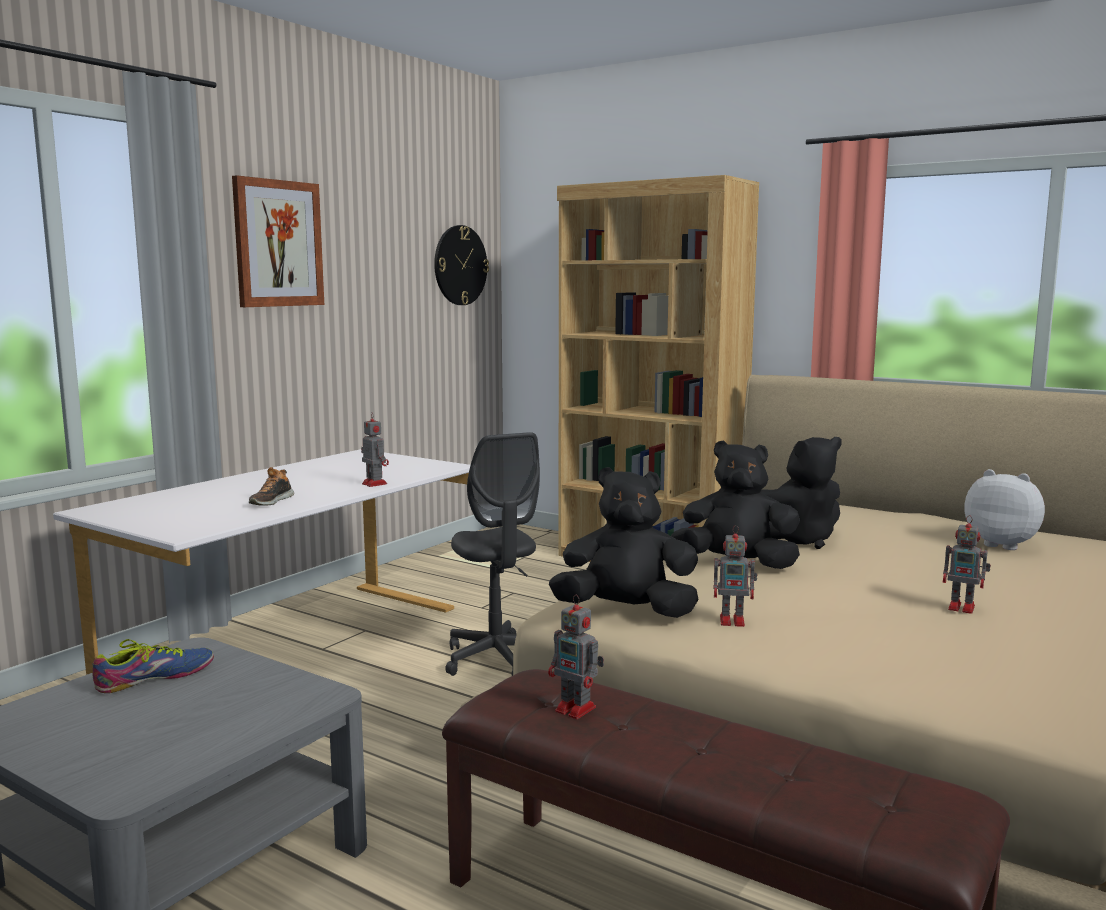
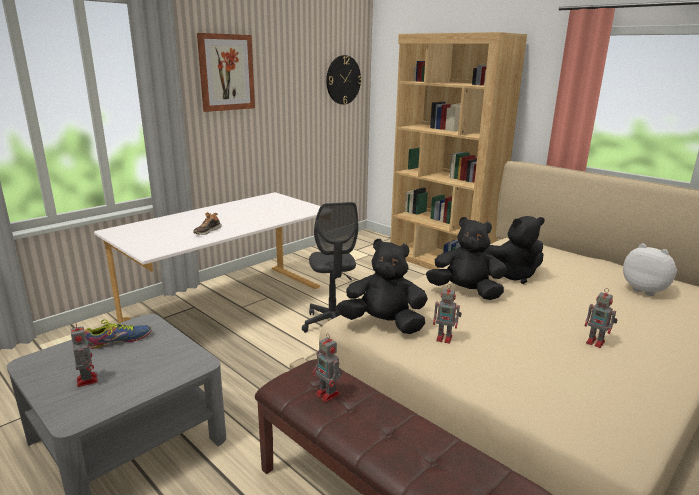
camera: 10 degrees right, 10 degrees up
toy robot [361,413,389,487] -> toy robot moved to [71,322,98,387]

